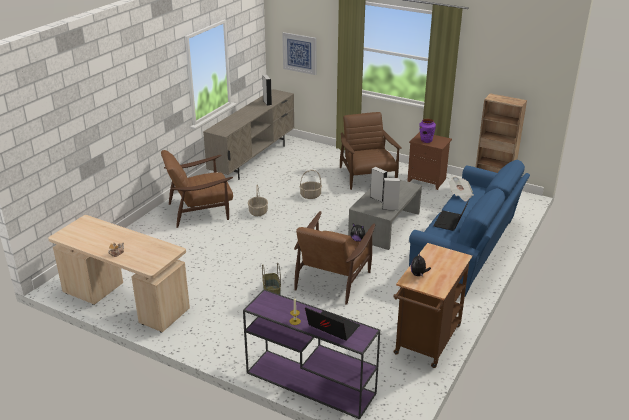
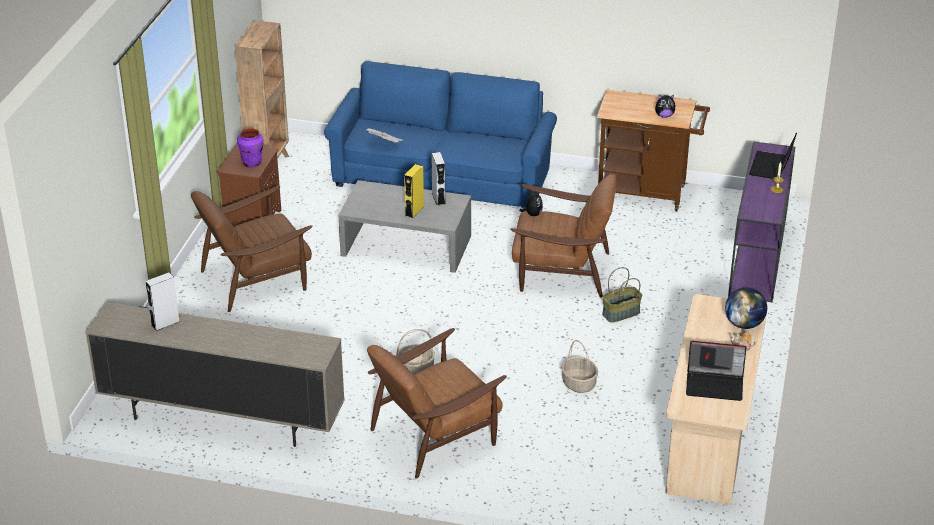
camera: 105 degrees left, 5 degrees up
brown armchair [161,150,233,228] -> brown armchair turned 90 degrees clockwise [367,328,507,479]
picture [282,32,316,75] -> none
basket [300,170,322,199] -> basket moved to [561,340,598,393]
grey speaker [370,167,387,202] -> yellow speaker [404,164,424,218]
laptop [433,199,470,231] -> laptop moved to [686,341,747,401]
none -> globe [725,287,767,329]

